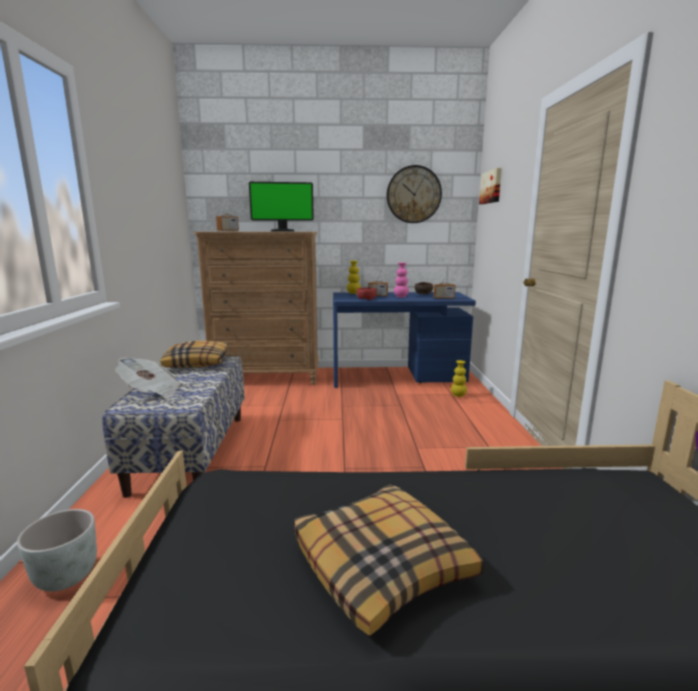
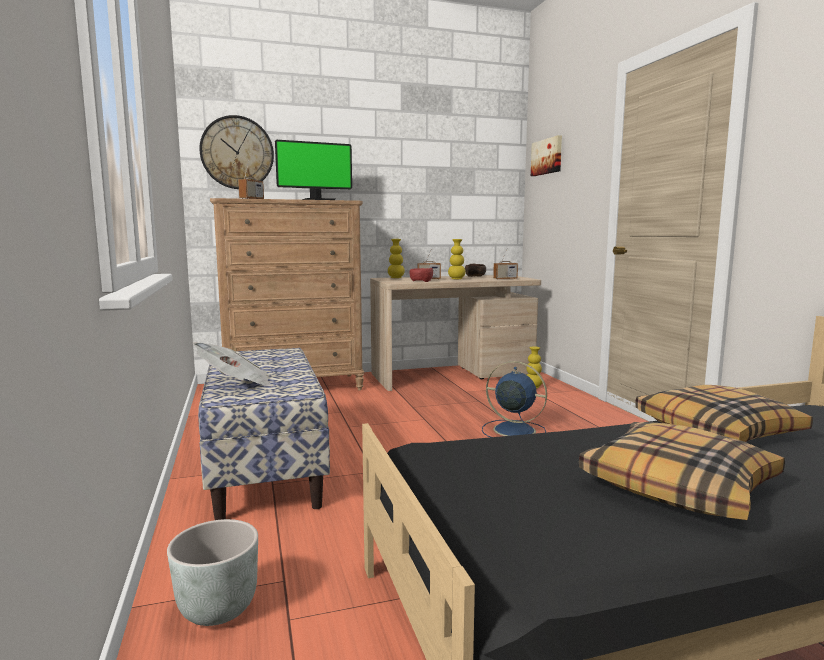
camera: 15 degrees left, 5 degrees down
pillow [161,341,228,368] -> pillow moved to [635,385,813,442]
blue desk [333,292,476,388] -> beige desk [370,275,541,391]
wall clock [387,165,442,223] -> wall clock moved to [199,115,274,189]
pink vase [394,262,409,298] -> yellow vase [448,239,466,279]
none -> blue fan [482,361,547,437]

